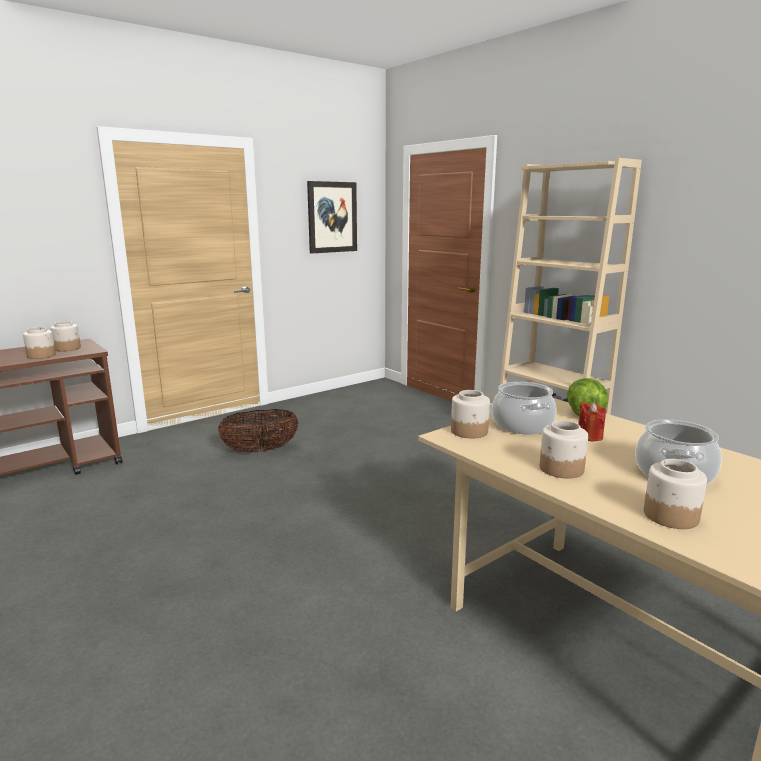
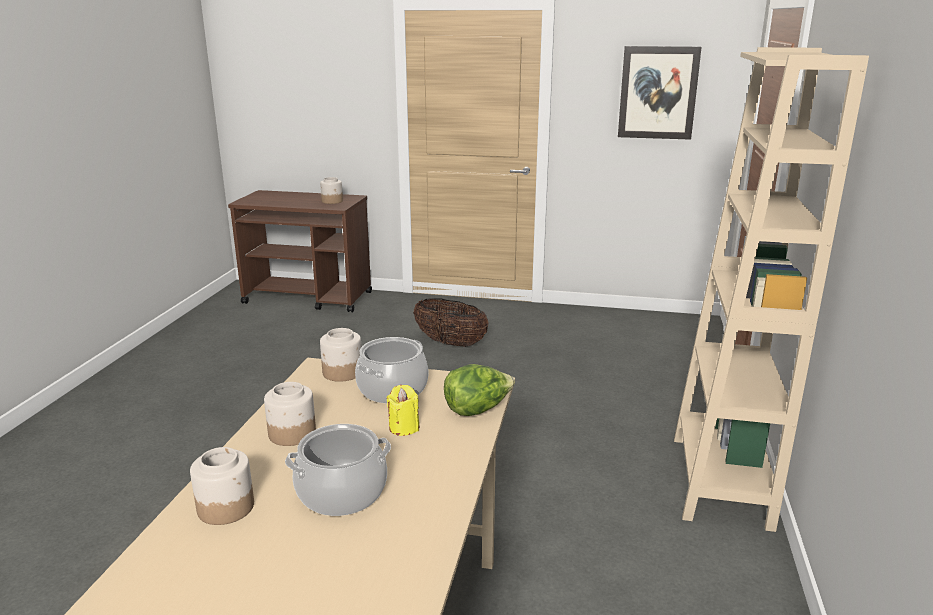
camera: 50 degrees right, 5 degrees up
jar [23,327,56,359] -> none
red candle [578,402,606,441] -> yellow candle [387,385,419,436]

